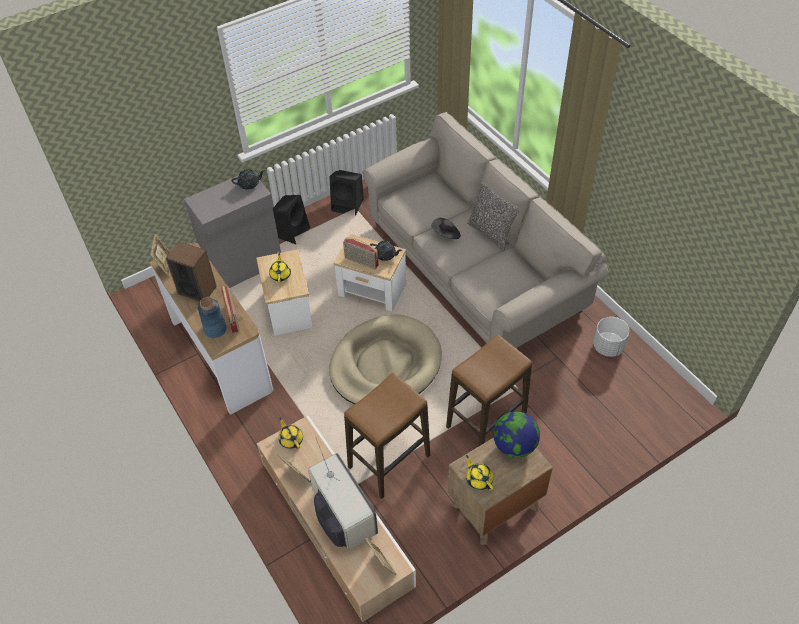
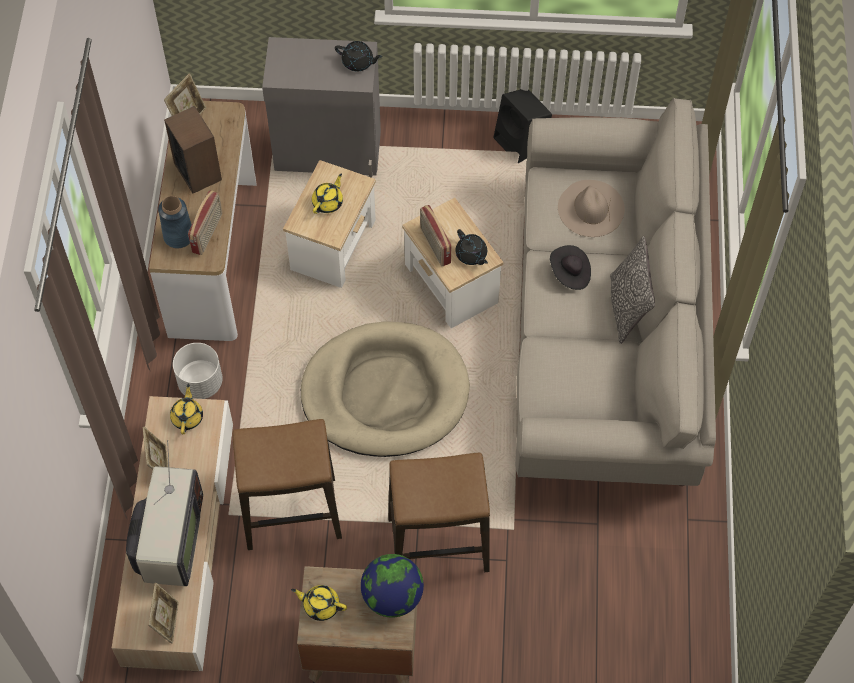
camera: 35 degrees right, 10 degrees up
black speaker [273,195,310,244] -> none
yellow teapot [466,455,493,491] -> yellow teapot turned 75 degrees counterclockwise [291,585,347,621]
white planter [593,317,629,357] -> white planter moved to [173,343,223,399]
none -> beige hat [558,180,625,237]

